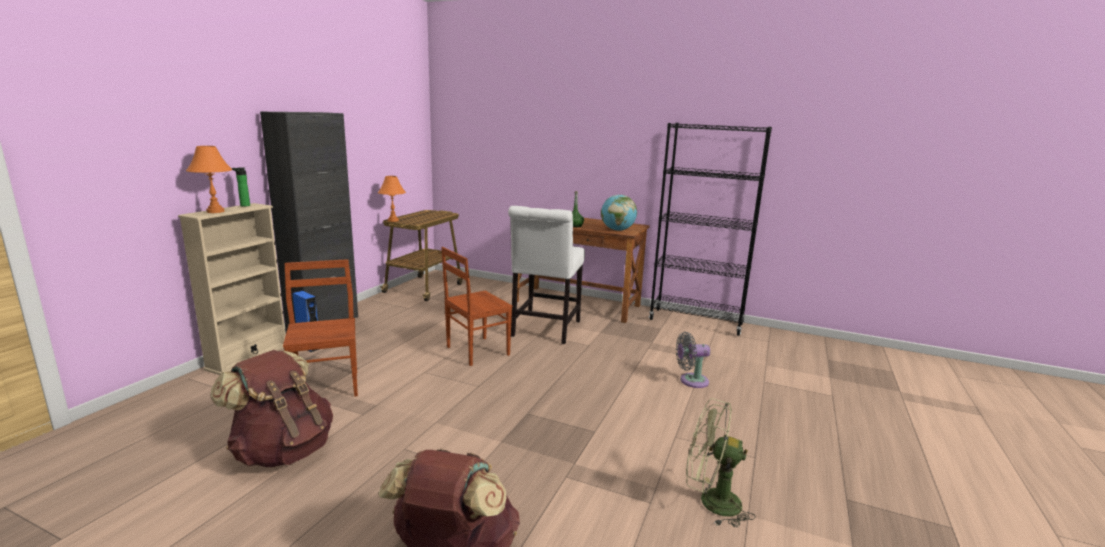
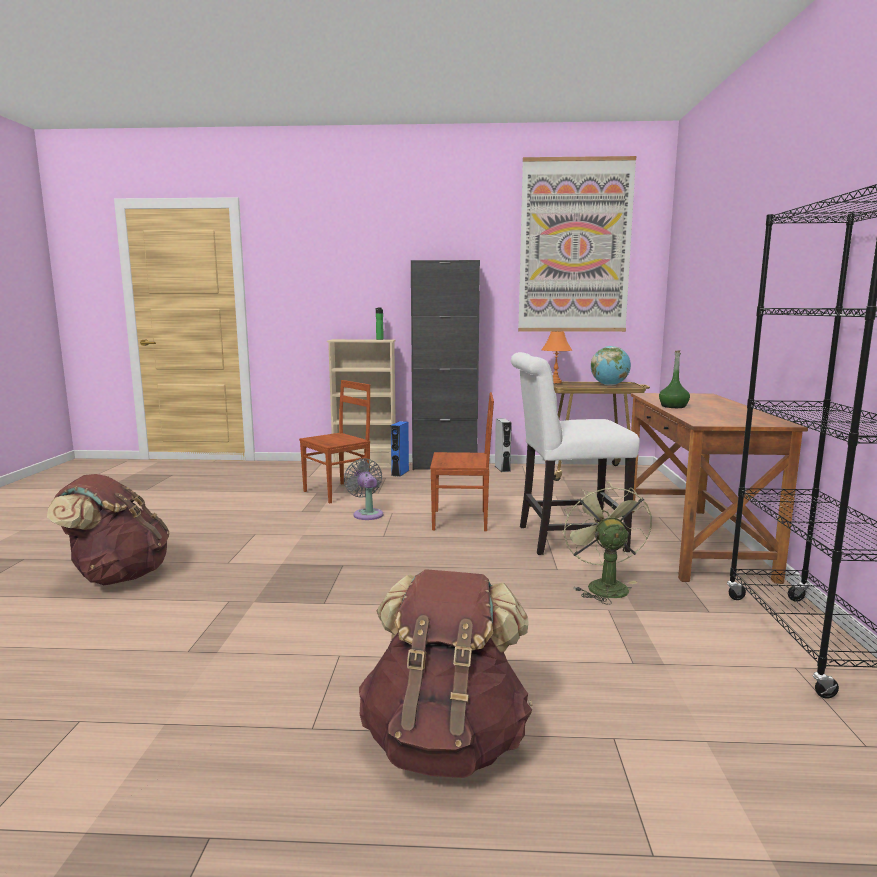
camera: 70 degrees right, 5 degrees down
orange table lamp [186,146,232,213] -> none
brown backpack [210,350,333,467] -> brown backpack moved to [359,569,532,778]
brown chair [441,247,513,366] -> brown chair turned 150 degrees clockwise [430,392,494,531]
globe [601,195,637,231] -> globe moved to [591,346,631,386]
grey fan [676,332,710,388] -> grey fan moved to [344,459,383,520]
green fan [686,398,755,527] -> green fan moved to [562,481,652,605]
none -> grey speaker [495,418,512,472]
none -> picture [518,156,636,332]

